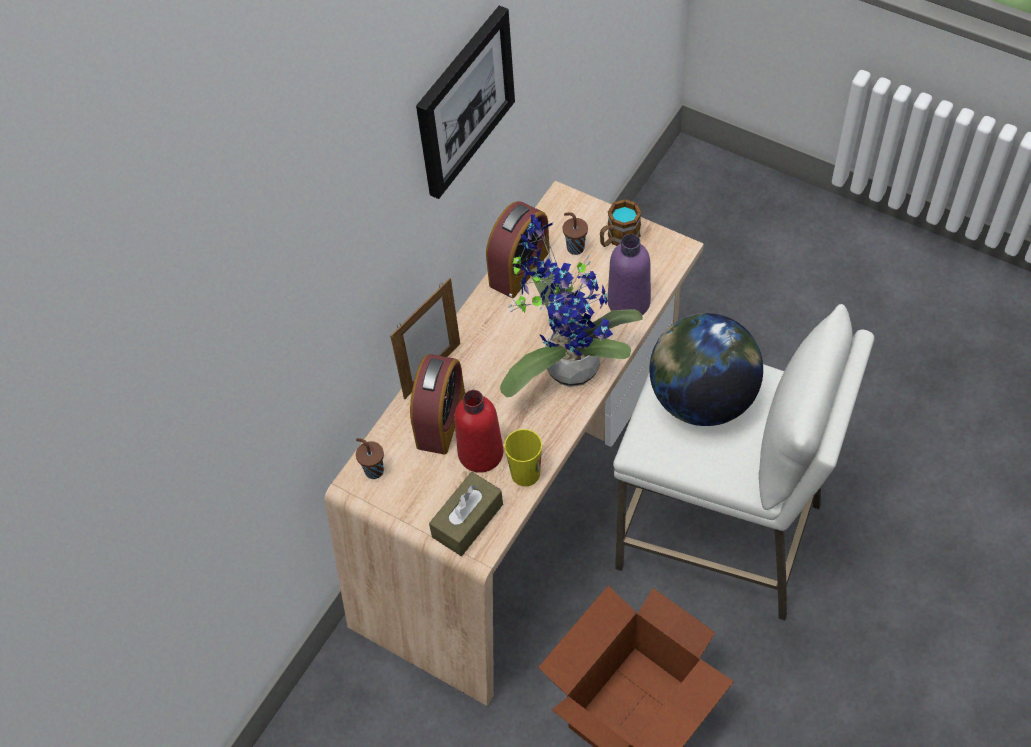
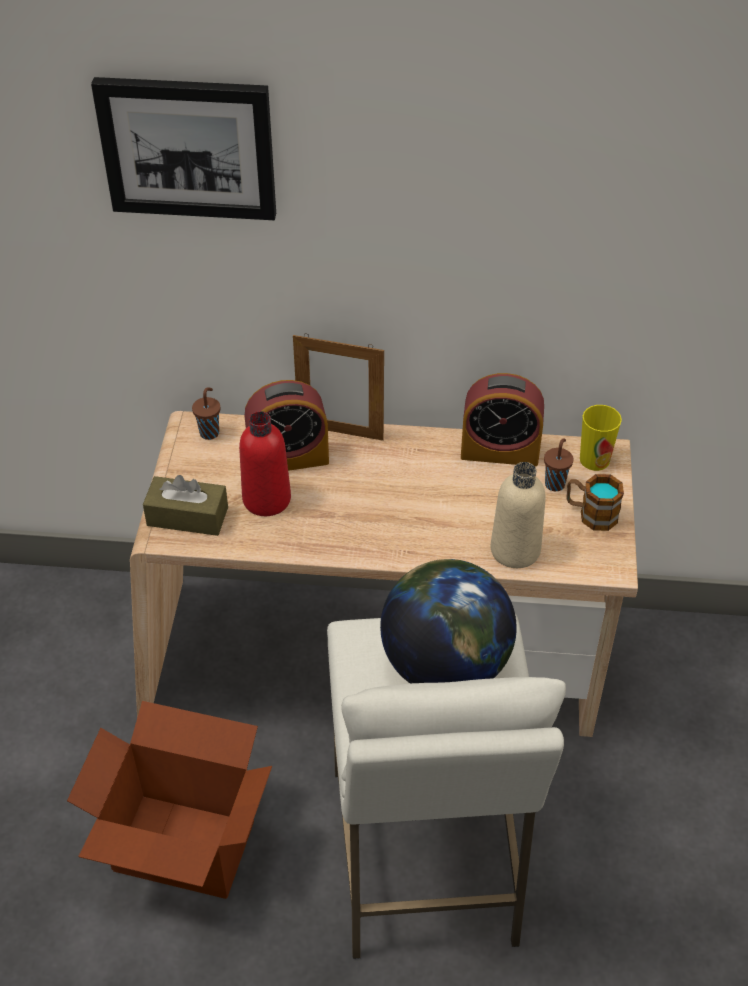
camera: 60 degrees right, 10 degrees down
picture [416,5,515,199] -> picture moved to [91,77,276,220]
potted plant [500,215,643,397] -> none
cup [504,429,542,486] -> cup moved to [580,405,622,471]
purple bottle [607,234,651,315] -> beige bottle [491,462,546,568]

